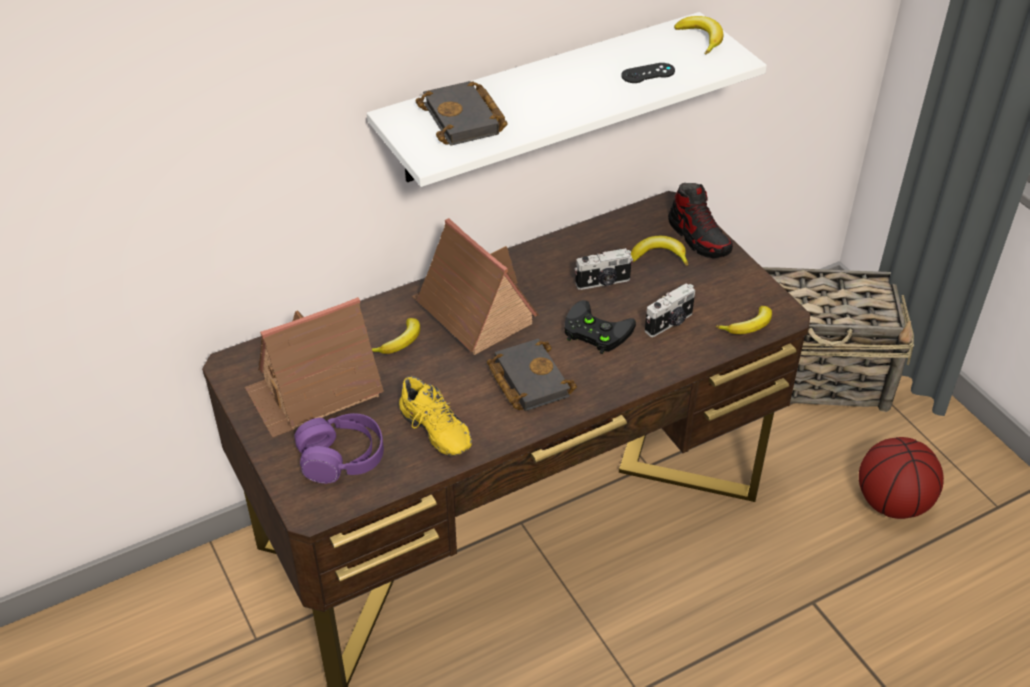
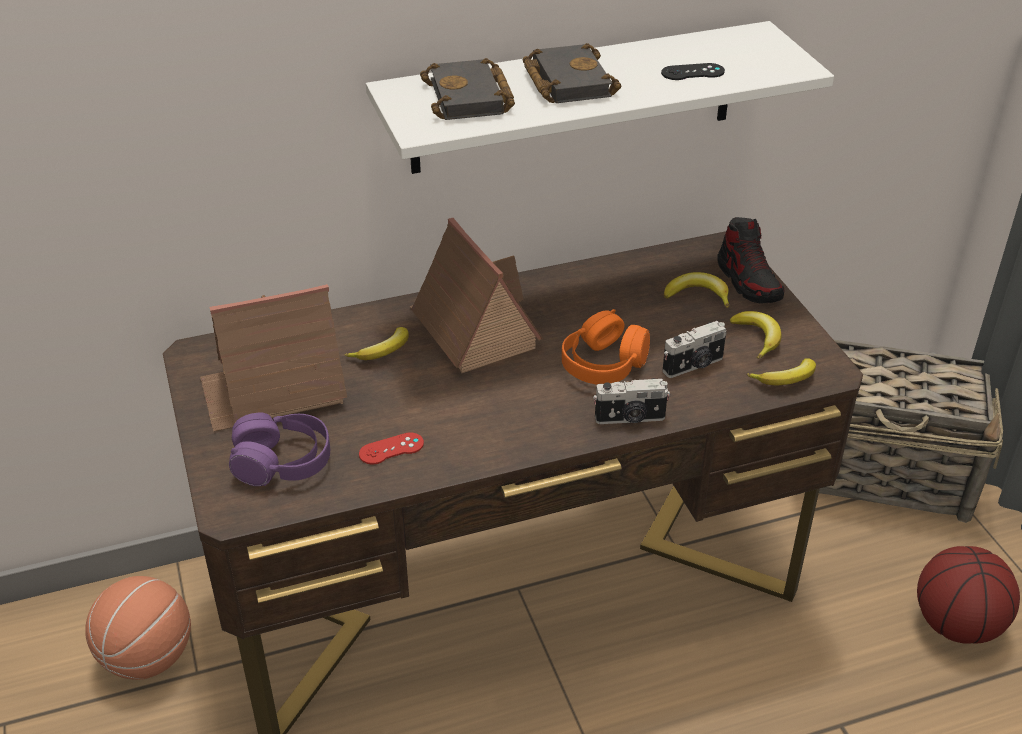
camera: 10 degrees right, 5 degrees down
yellow shoe [399,376,472,456] -> red game controller [359,432,424,465]
black book [487,339,577,411] -> black book moved to [523,43,621,103]
black game controller [564,300,636,354] -> orange headphones [562,309,650,385]
camera [575,248,633,290] -> camera moved to [593,378,670,424]
banana [674,16,723,54] -> banana moved to [730,311,781,359]
none -> basketball [85,576,191,680]

